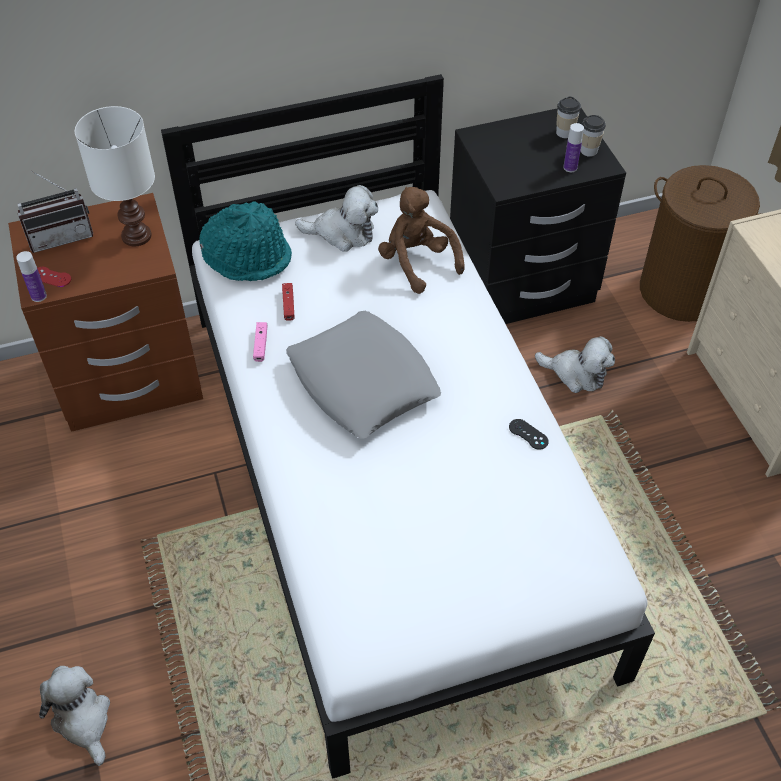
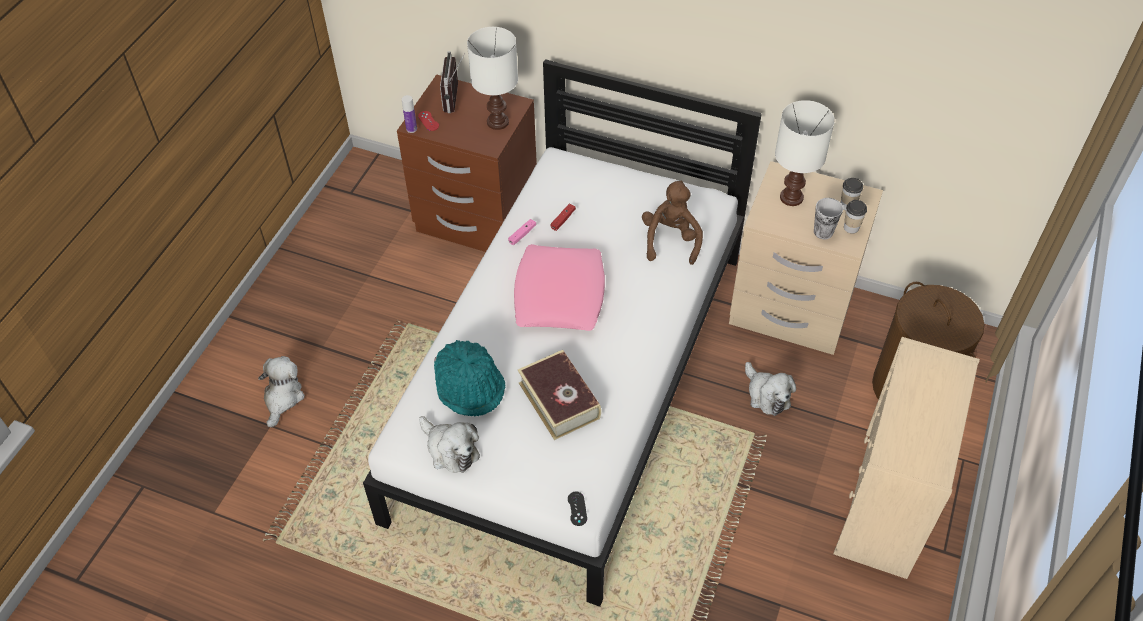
camera: 40 degrees right, 0 degrees up
radio [18,171,93,253] -> radio turned 75 degrees clockwise [440,51,465,113]
turquoise hat [200,201,292,281] -> turquoise hat moved to [434,340,506,417]
grey pillow [286,311,441,439] -> pink pillow [514,244,605,331]
plush toy [295,185,378,252] -> plush toy moved to [419,416,480,473]
black nightstand [450,108,626,324] -> beige nightstand [729,161,883,355]
black game controller [509,419,549,450] -> black game controller moved to [568,491,587,526]
bottle [563,123,584,172] -> cup [814,198,843,239]
none -> book [518,350,601,440]
none -> white table lamp [775,100,835,206]

